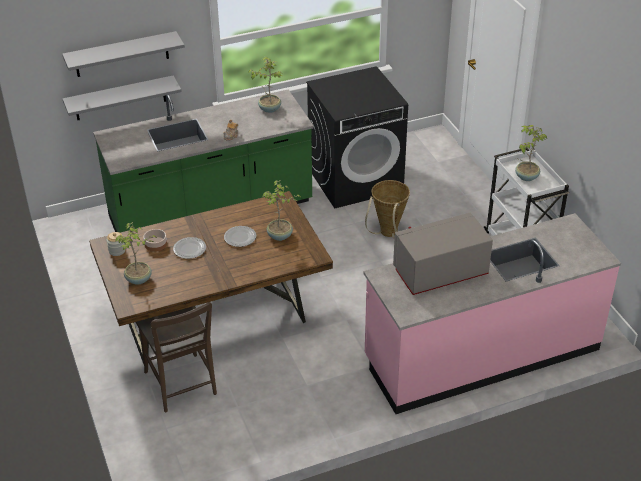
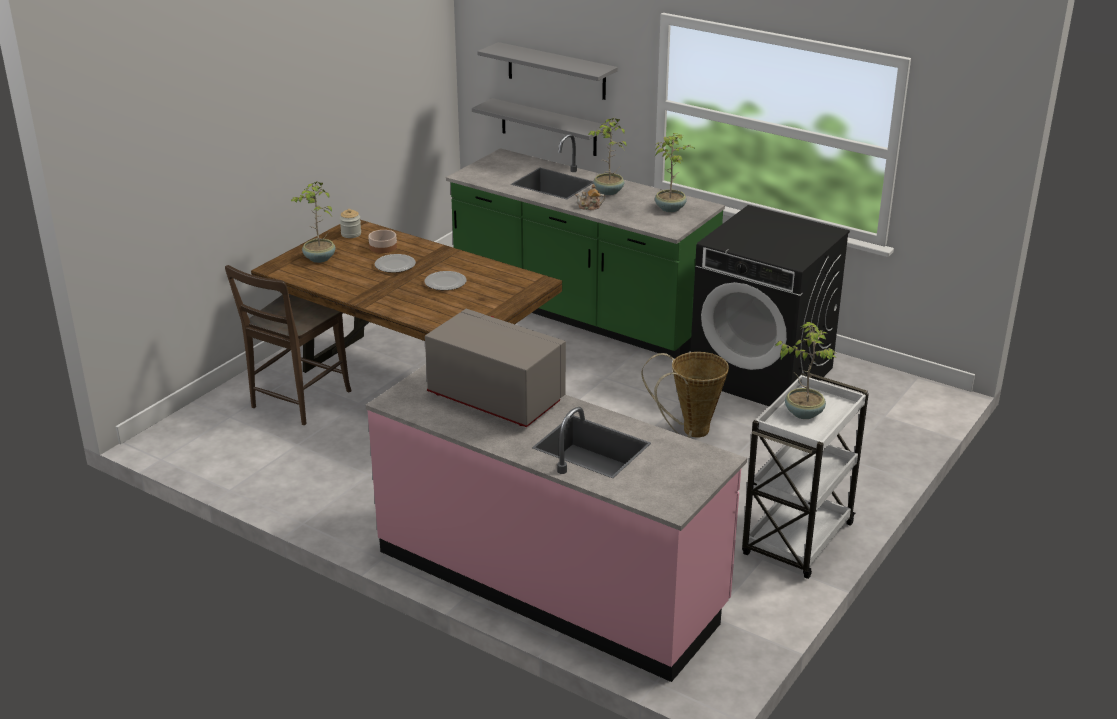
camera: 55 degrees right, 10 degrees down
potted plant [262,180,302,241] -> potted plant moved to [588,117,626,195]

